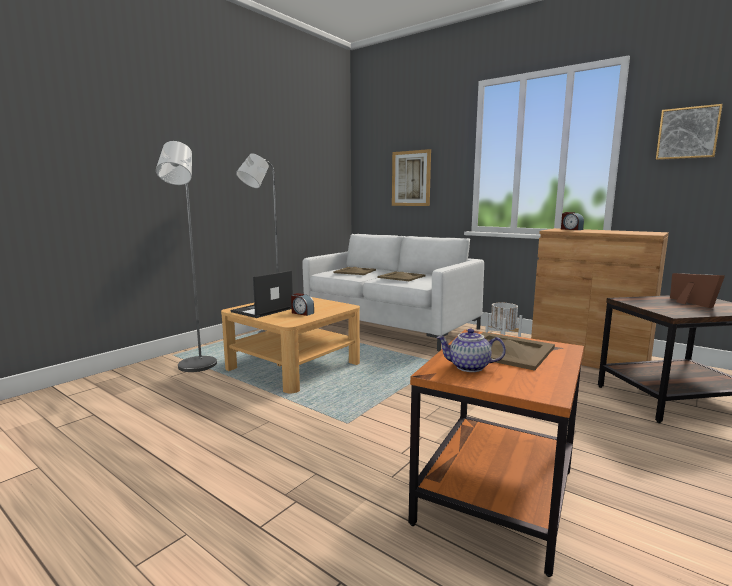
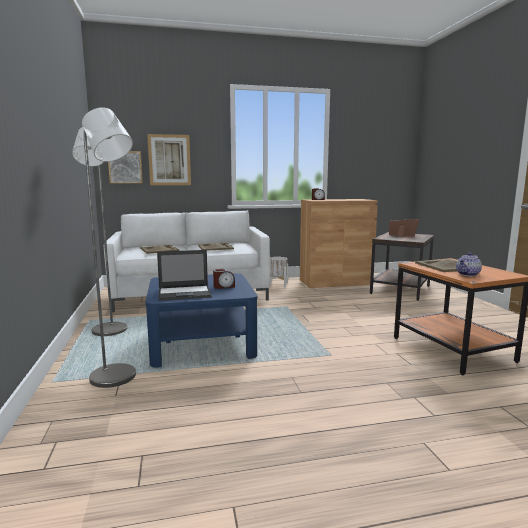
camera: 50 degrees left, 0 degrees up
beige coffee table [221,297,360,393] -> blue coffee table [145,273,257,367]
laptop [231,270,293,318] -> laptop turned 90 degrees counterclockwise [157,250,212,301]
picture [656,104,723,160] -> picture moved to [108,151,143,184]

